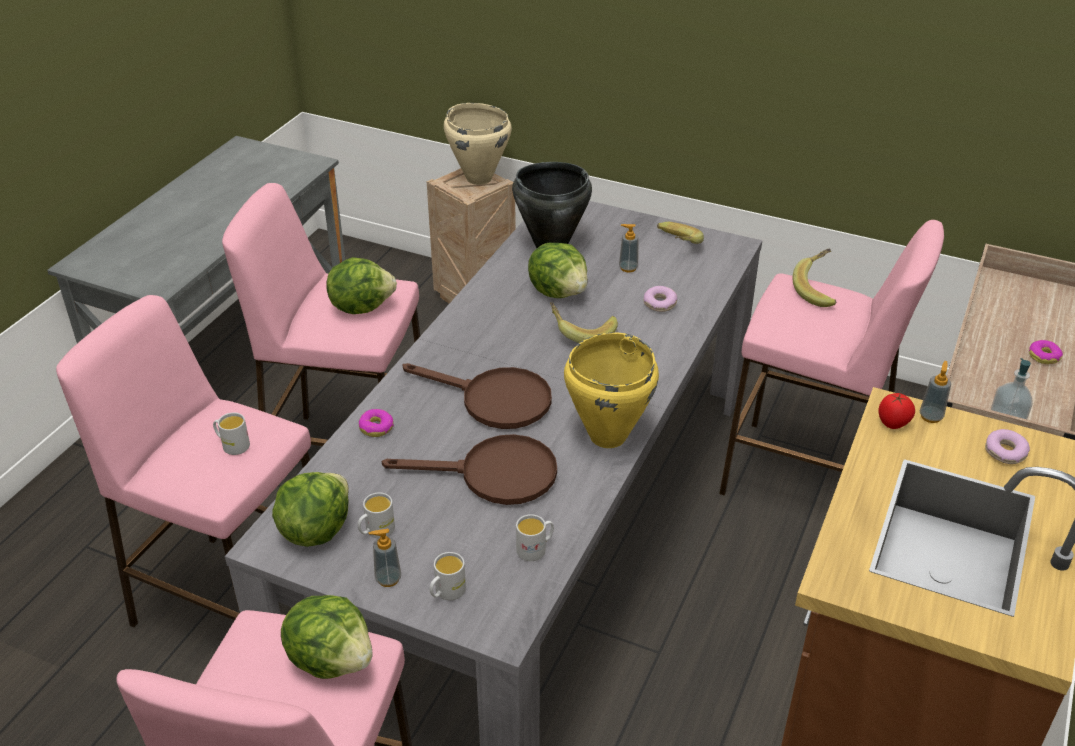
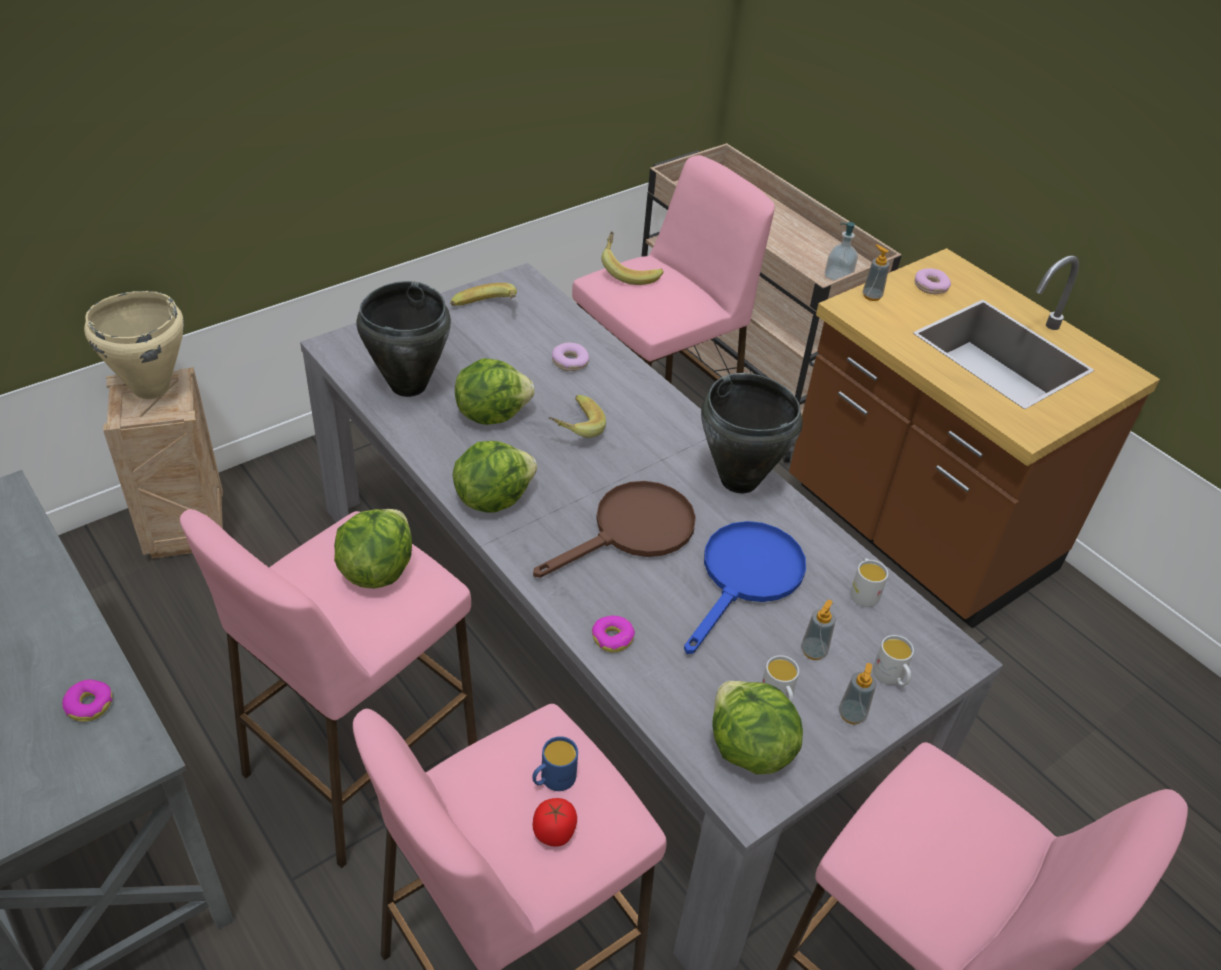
camera: 65 degrees left, 5 degrees up
white mug [213,412,250,455] -> blue mug [532,736,578,791]
lettuce [281,595,373,679] -> lettuce moved to [453,441,537,513]
brown frying pan [382,434,557,505] -> blue frying pan [684,521,806,654]
yellow cooking pot [564,332,659,448] -> black cooking pot [701,373,803,493]
soap dispenser [619,224,638,273] -> soap dispenser moved to [801,600,836,660]
tomato [878,393,915,429] -> tomato moved to [533,798,577,847]
donut [1028,340,1063,364] -> donut moved to [62,679,112,722]

